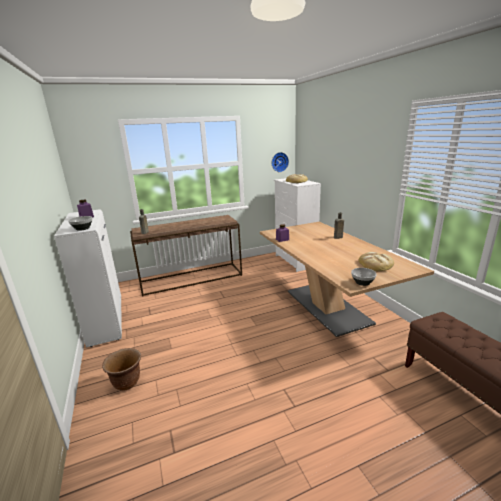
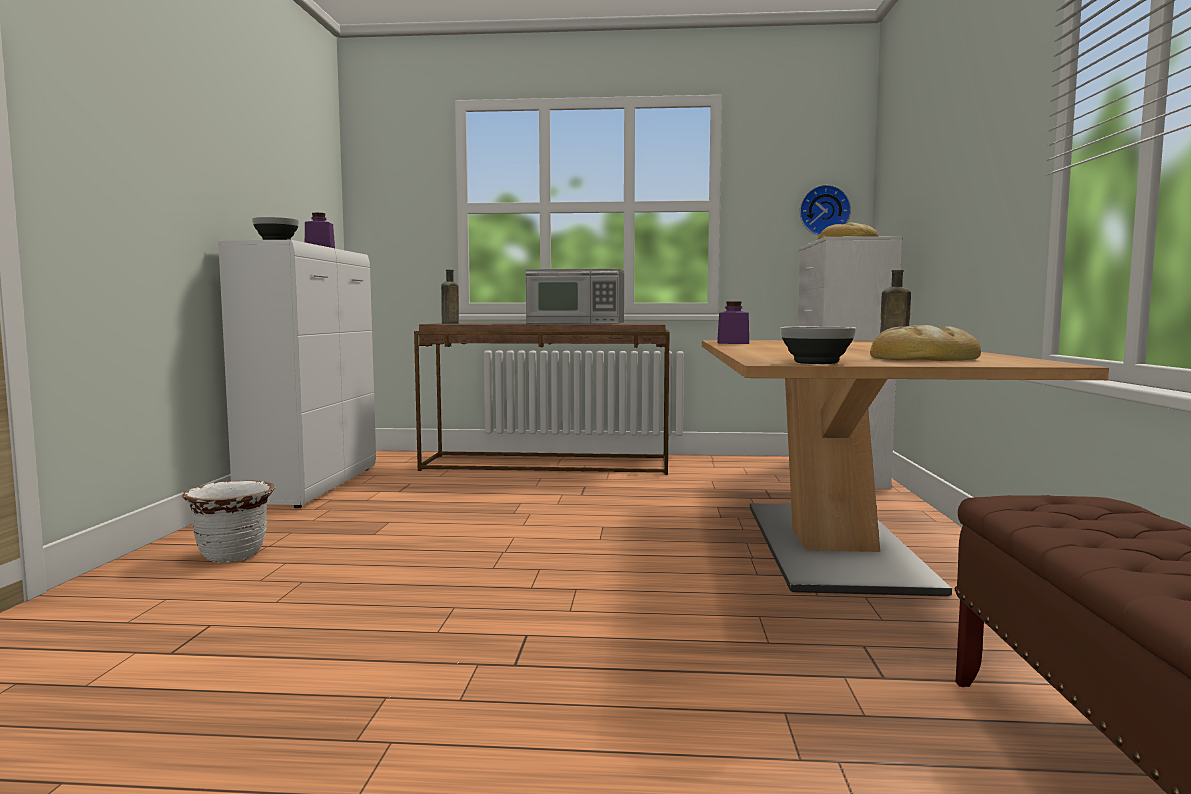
camera: 25 degrees right, 15 degrees down
brown planter [102,348,141,390] -> white planter [182,480,275,563]
none -> microwave [526,268,624,324]

